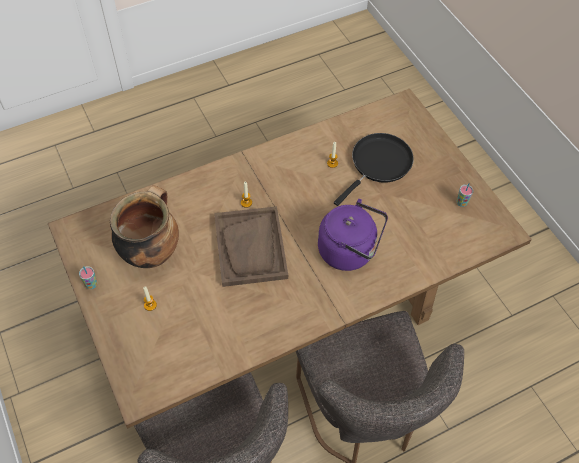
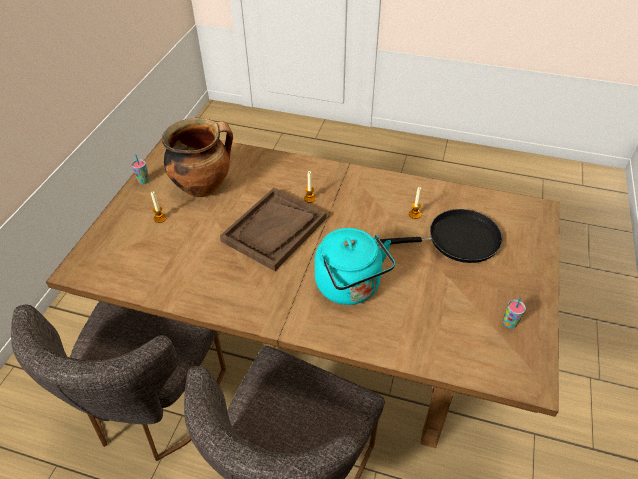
camera: 45 degrees right, 10 degrees down
purple kettle [318,199,388,271] -> turquoise kettle [315,228,395,305]

